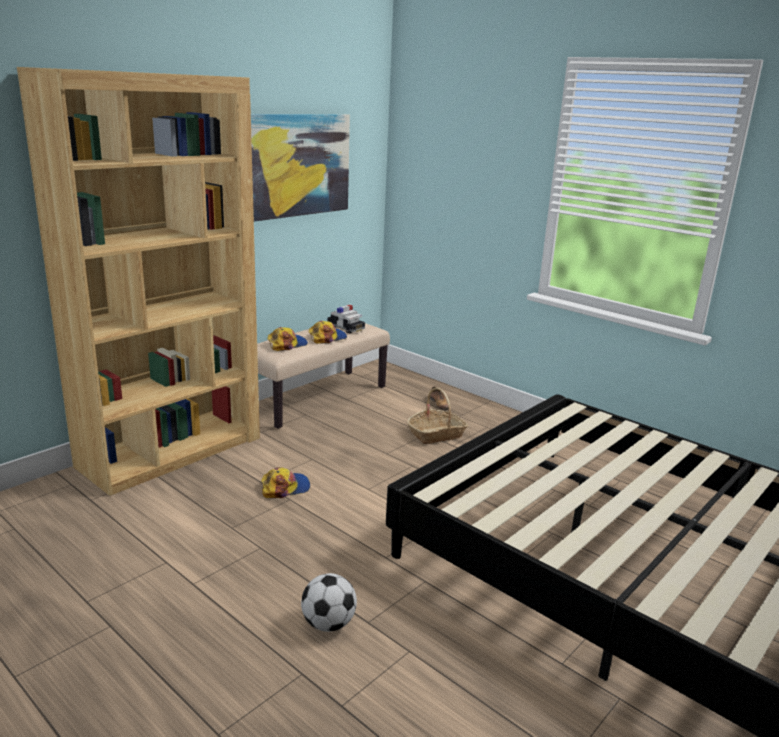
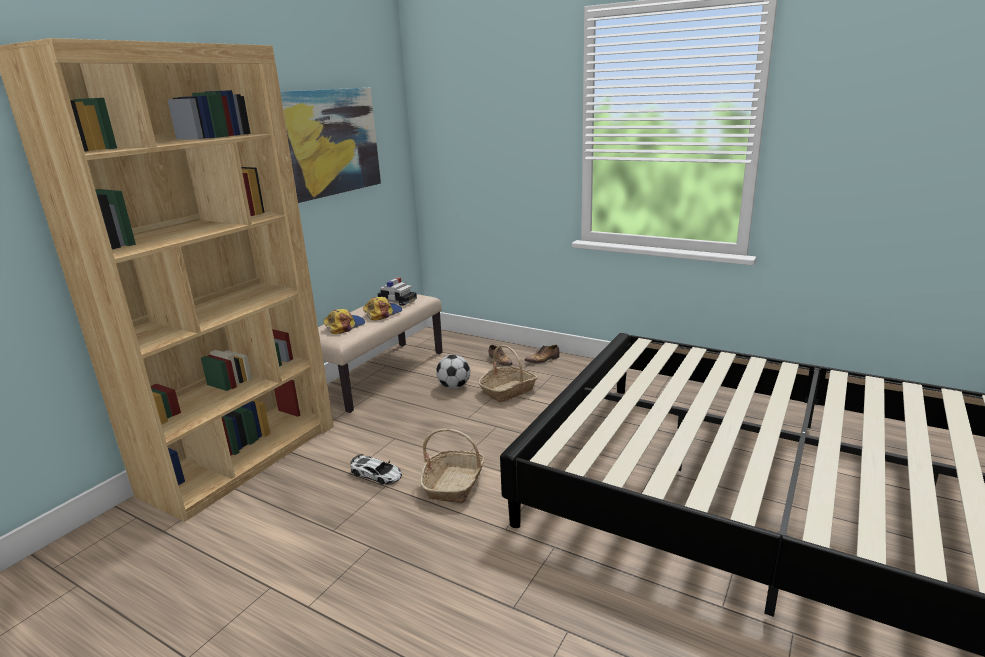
camera: 10 degrees left, 0 degrees up
cap [261,467,310,498] -> toy car [350,454,402,484]
football [301,573,357,632] -> football moved to [436,355,470,389]
none -> basket [420,428,485,504]
none -> shoe [525,345,560,363]

